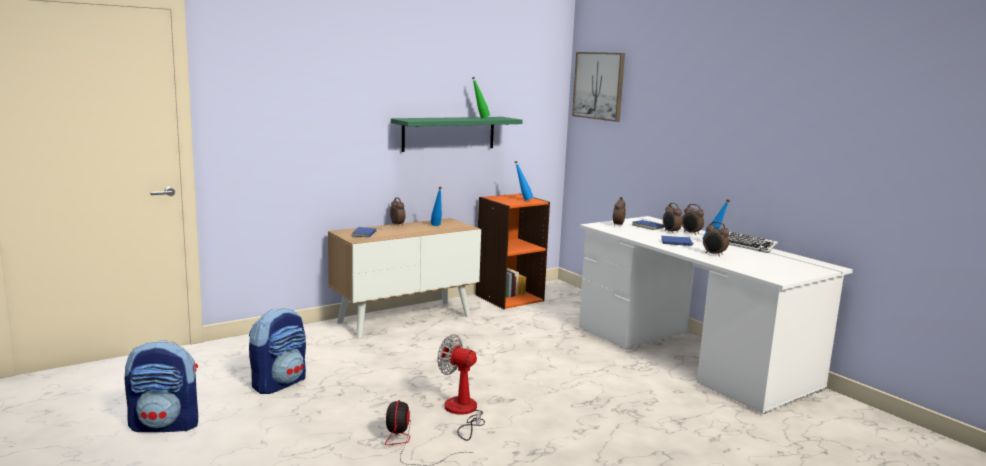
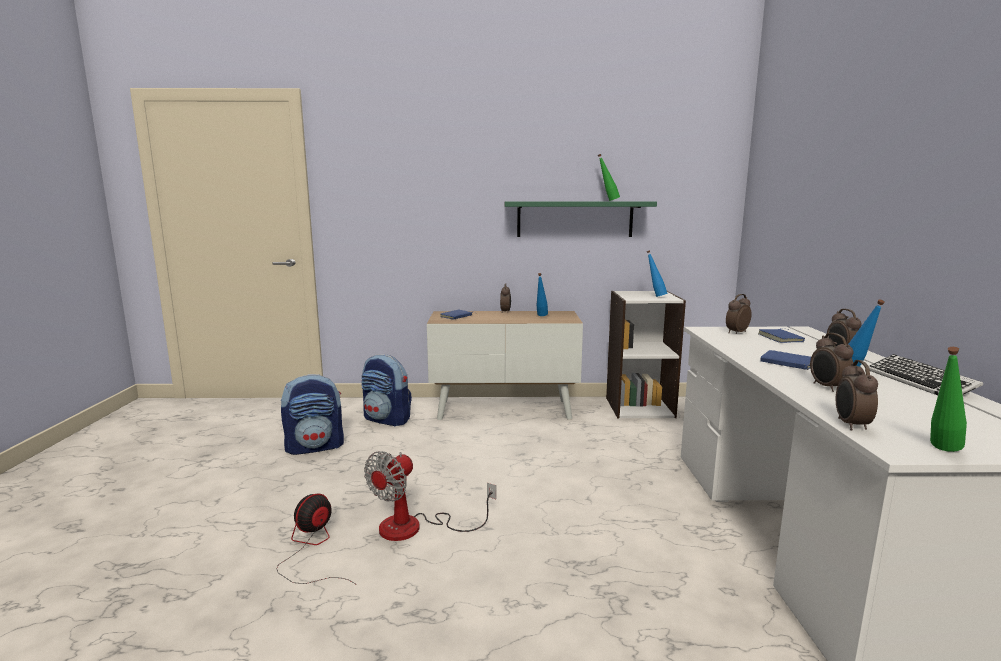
camera: 35 degrees right, 0 degrees up
backpack [125,340,198,432] -> backpack moved to [361,354,412,427]
fan [438,334,485,441] -> fan turned 120 degrees counterclockwise [364,451,496,541]
orange bookcase [475,193,550,309] -> white bookcase [606,291,686,418]
picture [572,52,625,122] -> none
alarm clock [663,203,682,234] -> alarm clock moved to [836,360,878,431]
none -> green bottle [930,347,967,452]

